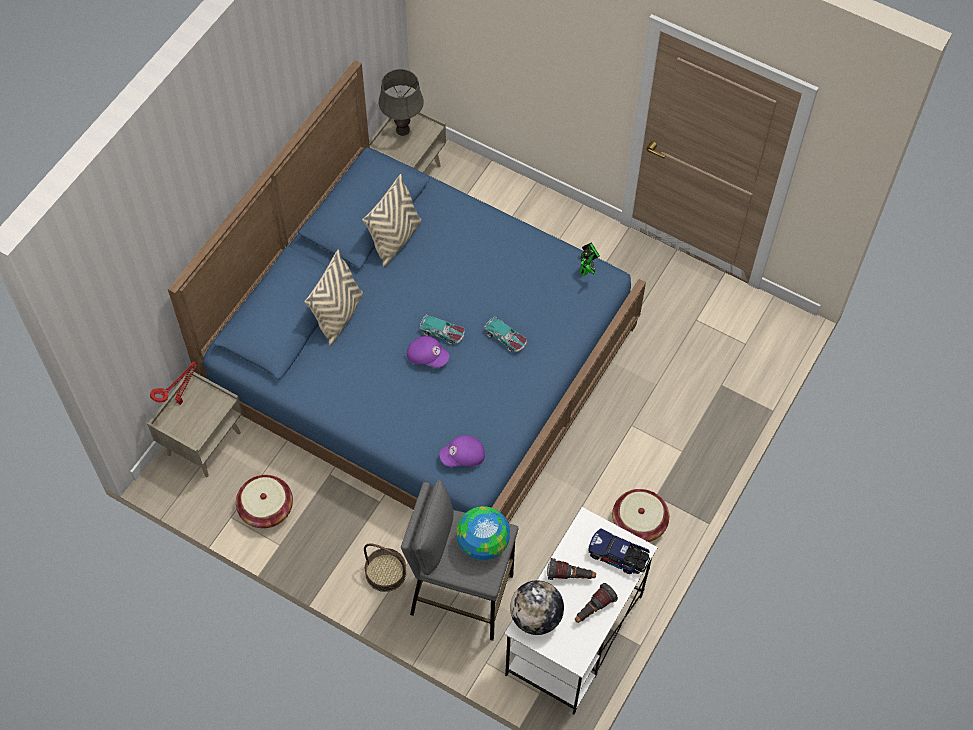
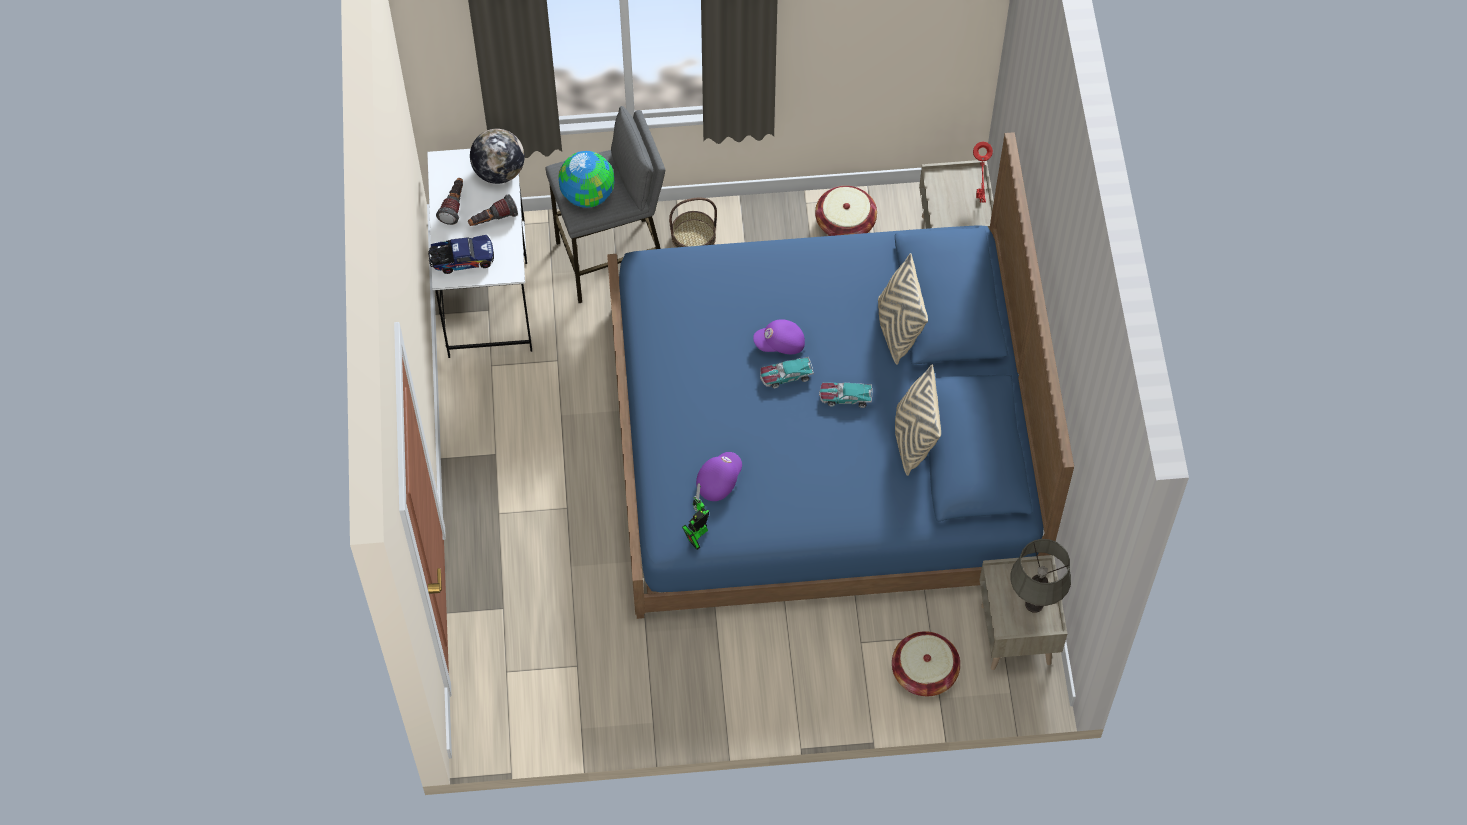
camera: 145 degrees right, 0 degrees up
purple cap [439,435,485,467] -> purple cap moved to [696,452,742,501]
toy car [484,316,527,352] -> toy car moved to [819,382,872,408]
toy robot [580,243,600,276] -> toy robot turned 45 degrees clockwise [682,483,709,550]
basket [612,489,669,542] -> basket moved to [892,631,960,696]

